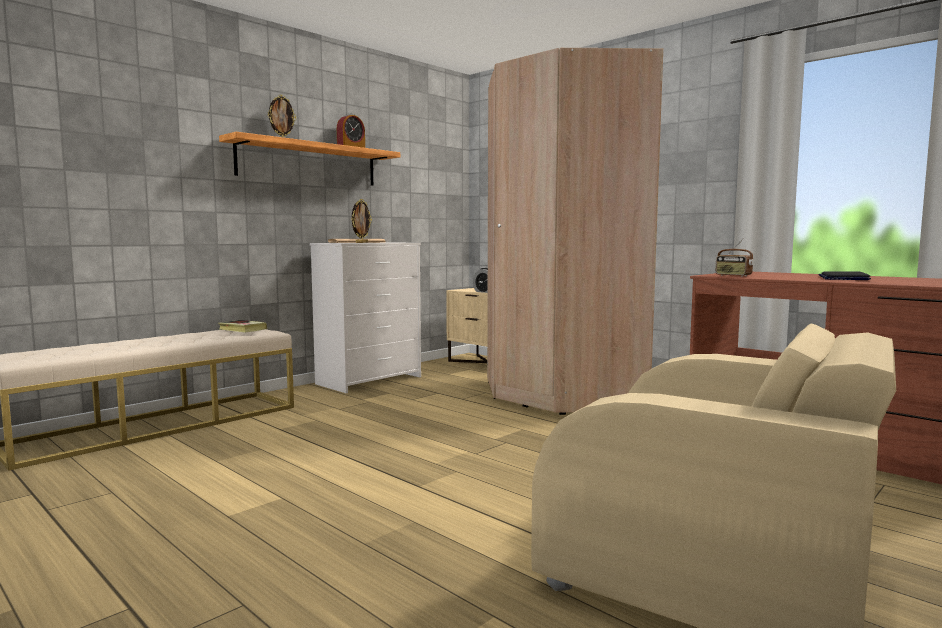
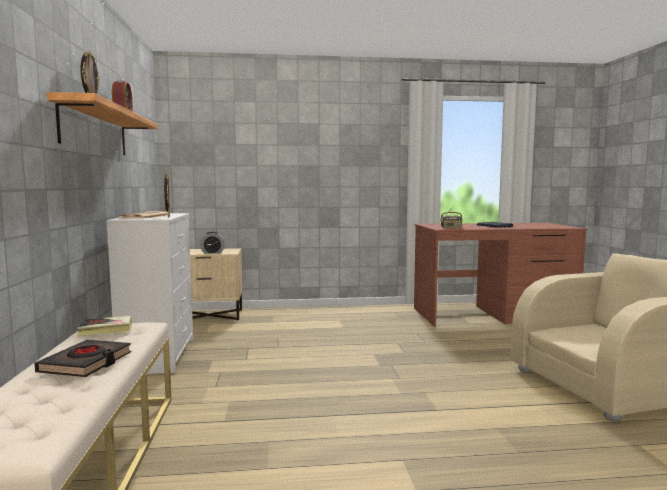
camera: 50 degrees left, 0 degrees up
beige wardrobe [487,48,663,415] -> none
none -> black book [34,340,132,377]

